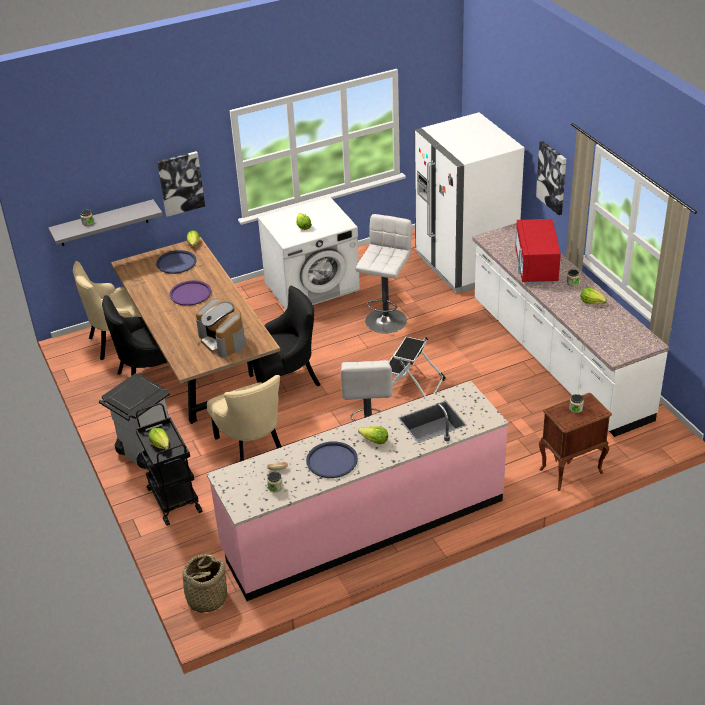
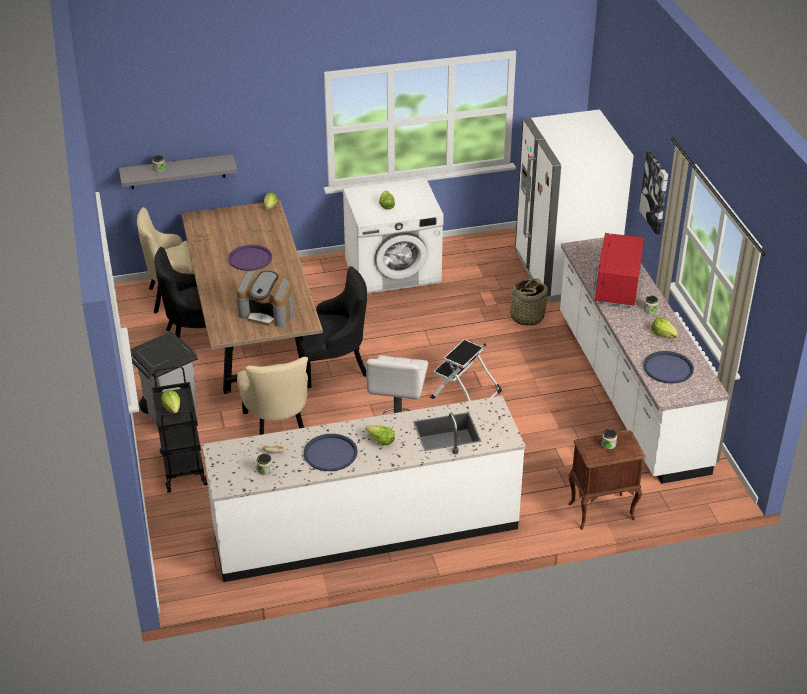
camera: 10 degrees right, 0 degrees up
blue tray [156,250,197,274] -> blue tray moved to [643,351,694,384]
picture [157,151,205,217] -> none
basket [180,554,227,613] -> basket moved to [507,278,548,325]
coffee machine [196,298,246,357] -> coffee machine turned 45 degrees counterclockwise [237,270,294,327]
pink counter [207,381,509,601] -> white counter [202,396,526,582]
white stool [356,214,412,333] -> none

